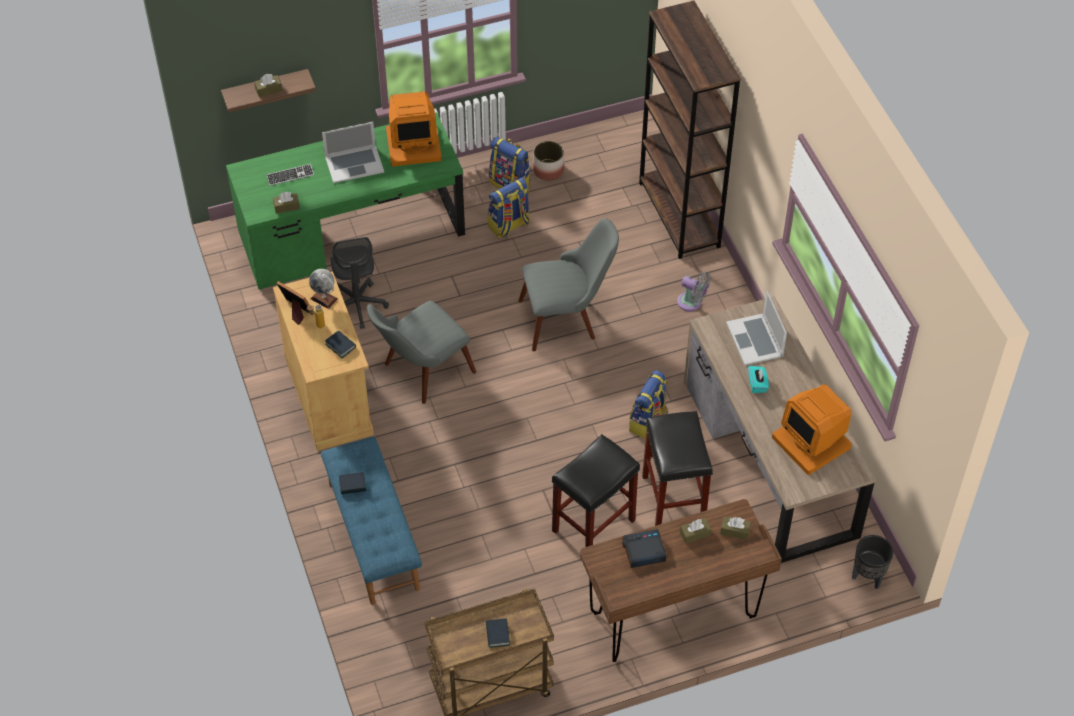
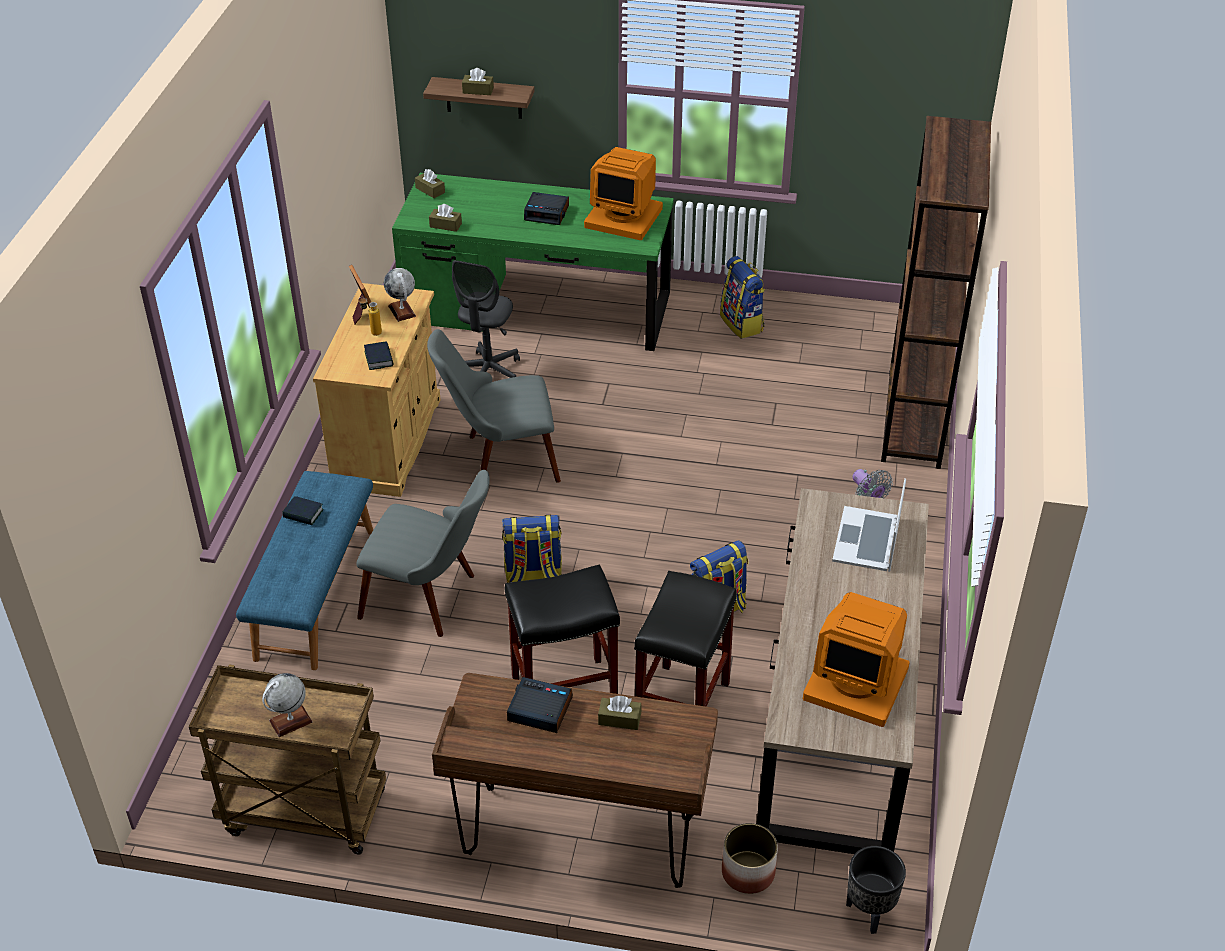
camera: 30 degrees right, 10 degrees down
keyboard [266,164,314,186] -> none
laptop [322,122,384,183] -> alarm clock [524,192,569,225]
book [486,618,510,648] -> globe [262,673,313,737]
backpack [488,178,530,238] -> backpack moved to [502,515,562,583]
grey chair [519,218,619,351] -> grey chair moved to [356,470,489,637]
planter [533,141,564,181] -> planter moved to [722,823,778,894]
brown tissue box [720,516,751,540] -> brown tissue box moved to [415,169,445,198]
turquoise tissue box [748,366,769,393] -> none
monitor [772,384,852,475] -> monitor turned 60 degrees counterclockwise [803,592,910,727]

